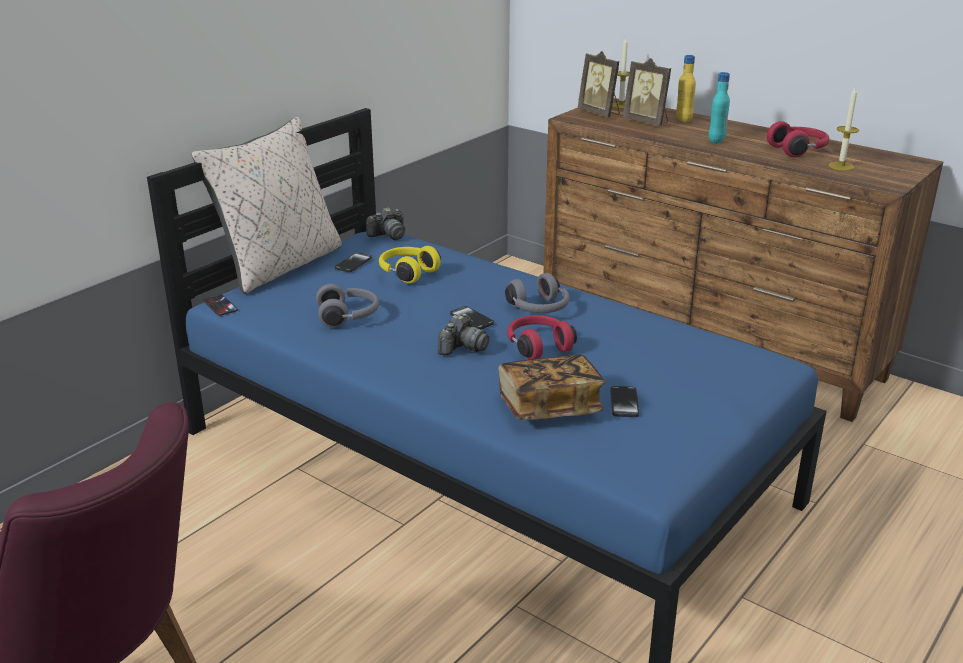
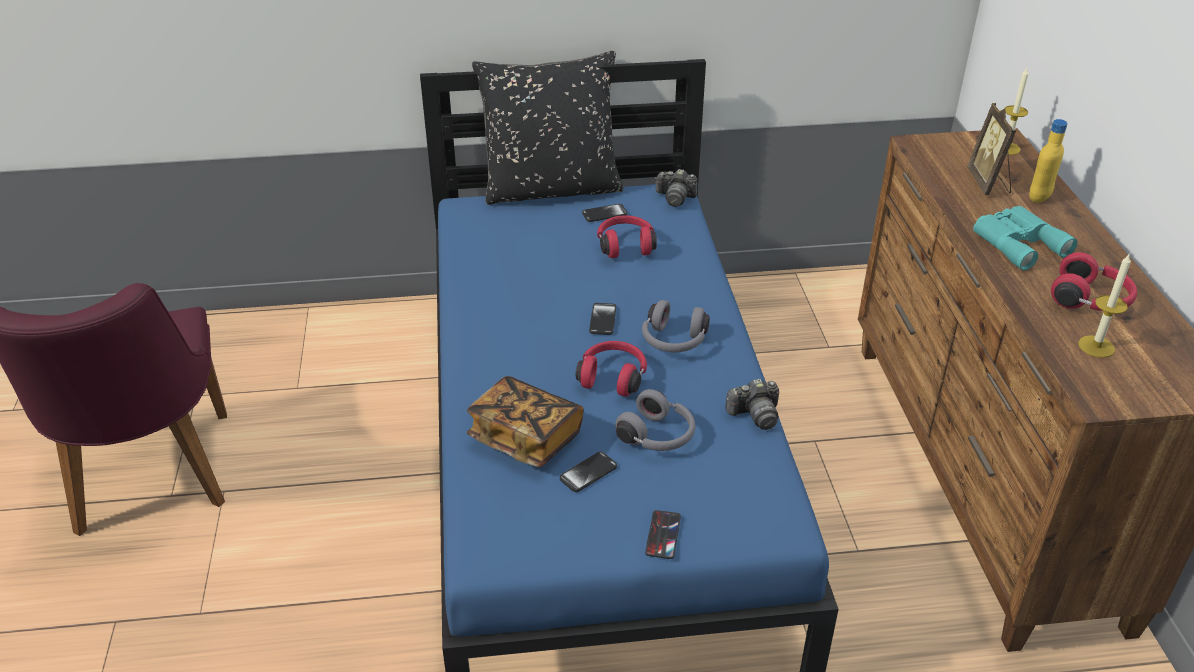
camera: 45 degrees right, 10 degrees up
beige pillow [192,117,342,294] -> black pillow [472,51,623,205]
phone [202,294,238,316] -> phone moved to [645,510,681,559]
grey headphones [316,284,379,327] -> grey headphones moved to [615,389,696,451]
yellow headphones [379,246,441,284] -> red headphones [597,215,657,258]
camera [438,313,489,355] -> camera moved to [725,379,779,430]
picture frame [577,51,620,117] -> none
turquoise bottle [709,72,730,144] -> turquoise binoculars [973,206,1078,271]

